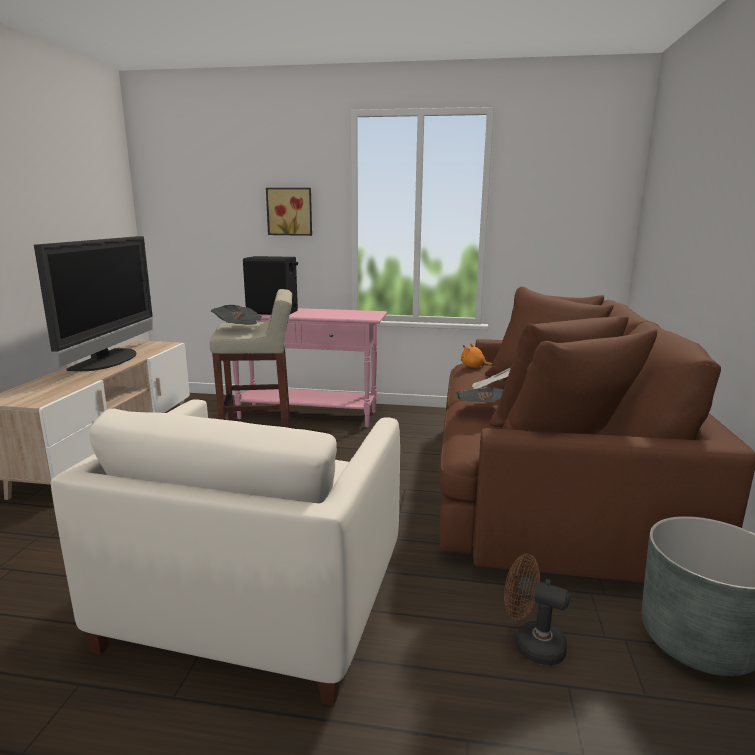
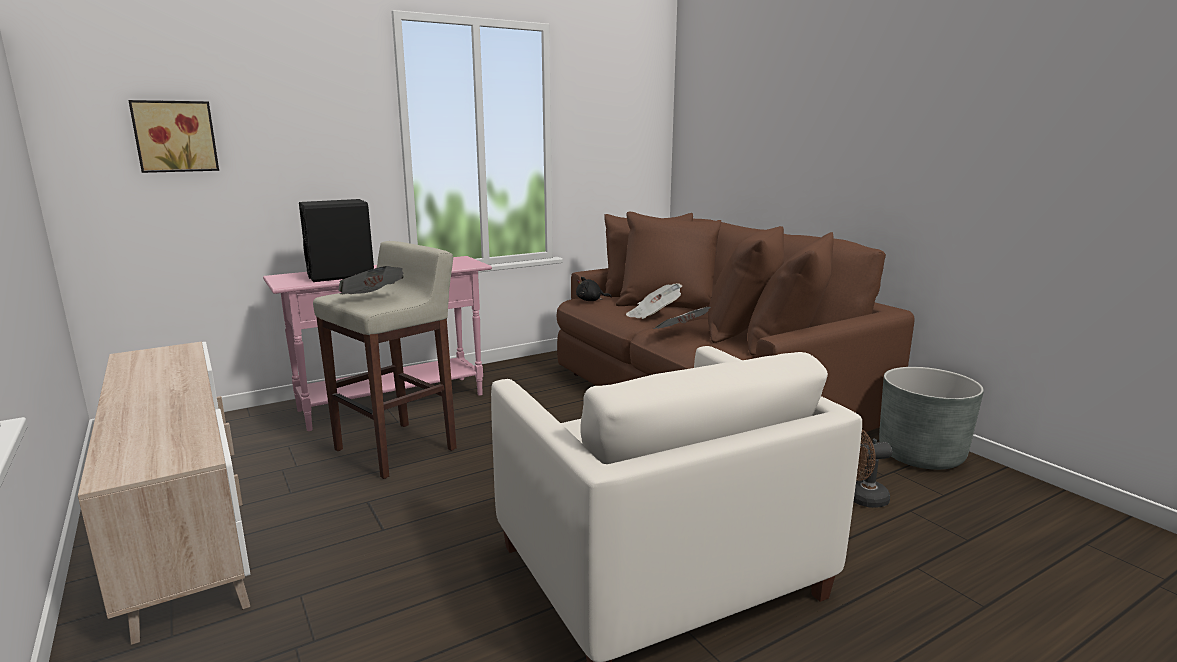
camera: 40 degrees left, 0 degrees up
television [34,236,153,371] -> none
picture [266,188,312,236] -> picture moved to [128,100,219,173]
orange plush toy [461,343,492,368] -> black plush toy [576,277,612,301]

